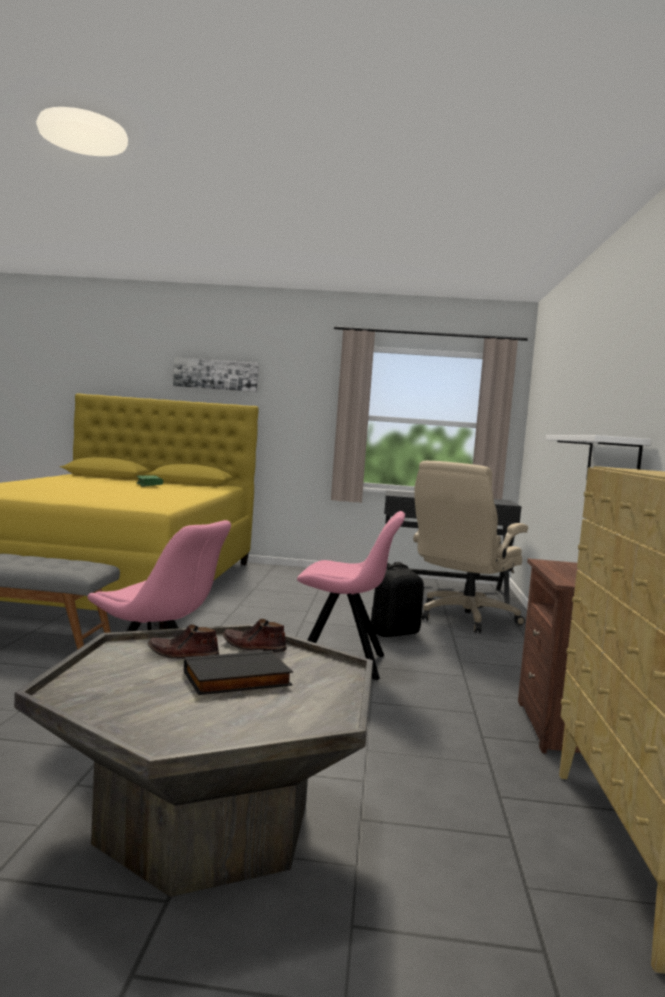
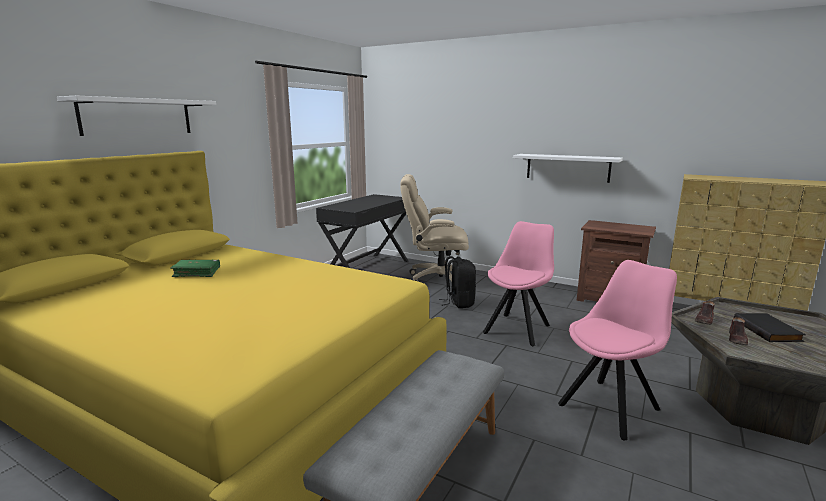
camera: 65 degrees left, 10 degrees up
picture [173,357,259,392] -> white shelf [57,96,216,136]
beige office chair [413,461,528,633] -> beige office chair turned 120 degrees clockwise [400,174,469,282]

